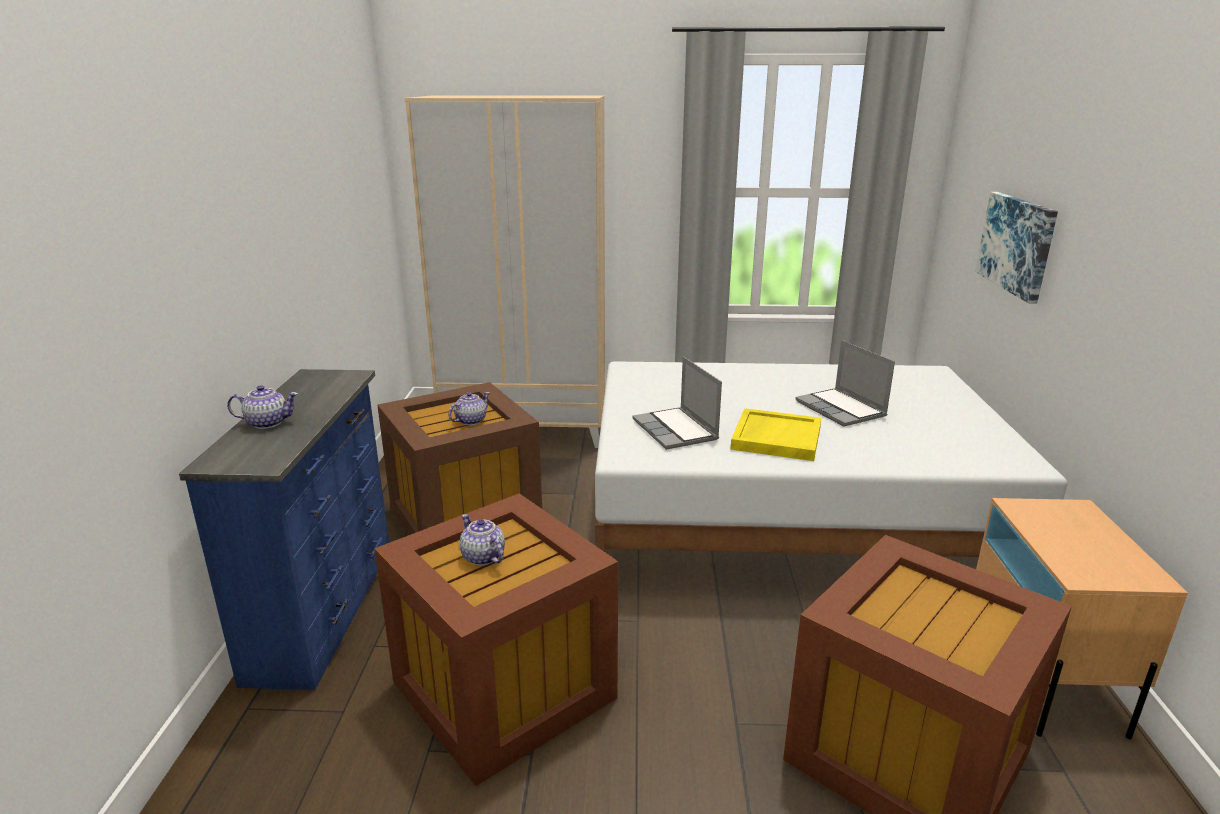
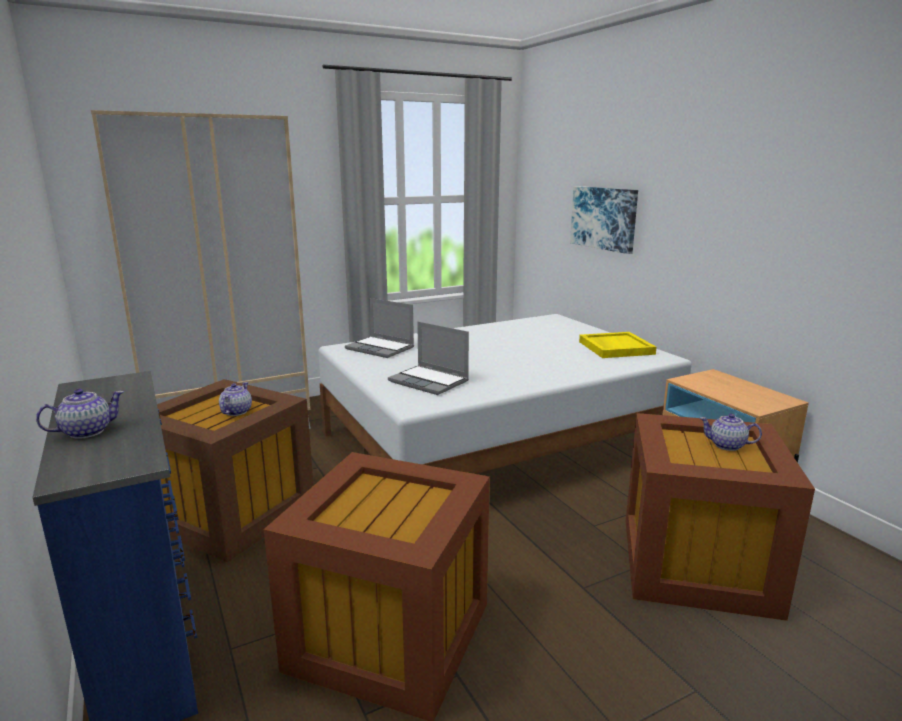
camera: 30 degrees left, 5 degrees down
teapot [460,514,505,566] -> teapot moved to [700,414,762,451]
yellow tray [730,408,821,461] -> yellow tray moved to [579,332,657,358]
laptop [796,340,895,427] -> laptop moved to [345,298,414,358]

